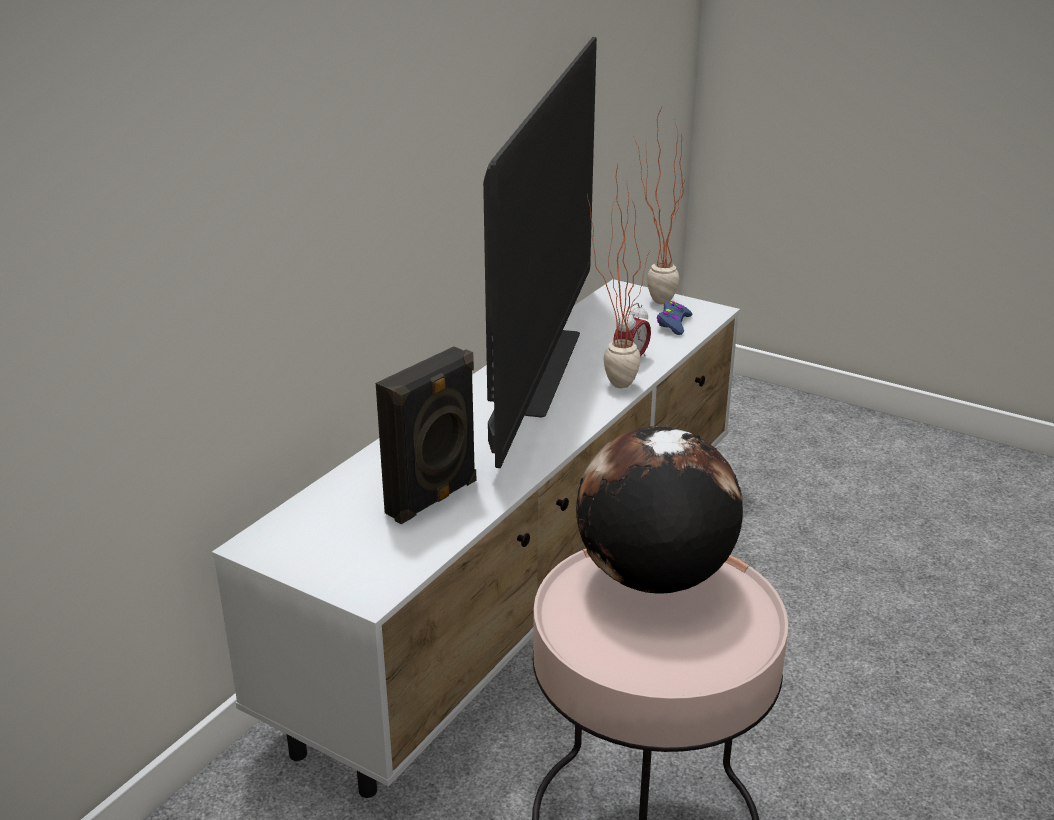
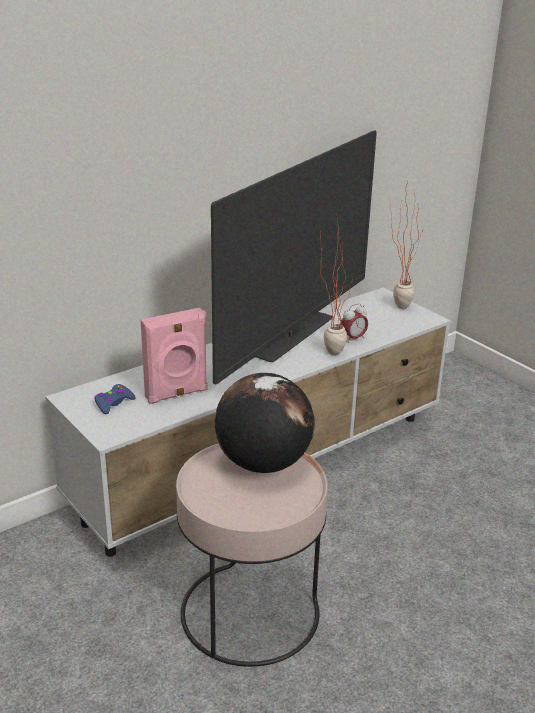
camera: 20 degrees right, 0 degrees up
black speaker [376,346,476,524] -> pink speaker [141,308,208,404]
blue game controller [657,301,693,335] -> blue game controller moved to [94,384,136,414]

